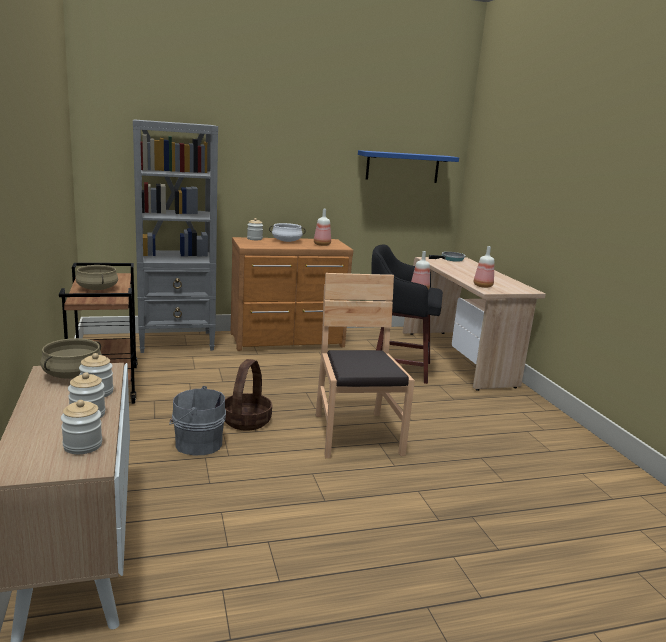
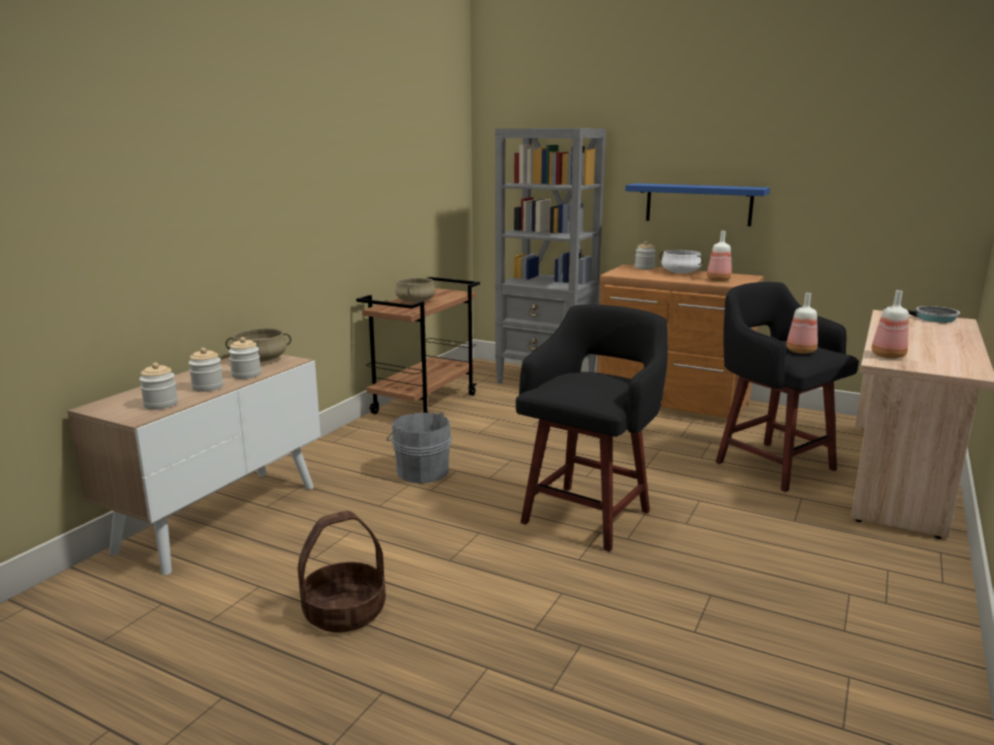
camera: 45 degrees right, 0 degrees up
basket [225,359,272,431] -> basket moved to [298,511,386,633]
brown chair [316,273,415,458] -> black stool [516,304,668,552]
blue shelf [358,150,459,183] -> blue shelf moved to [625,183,770,226]

